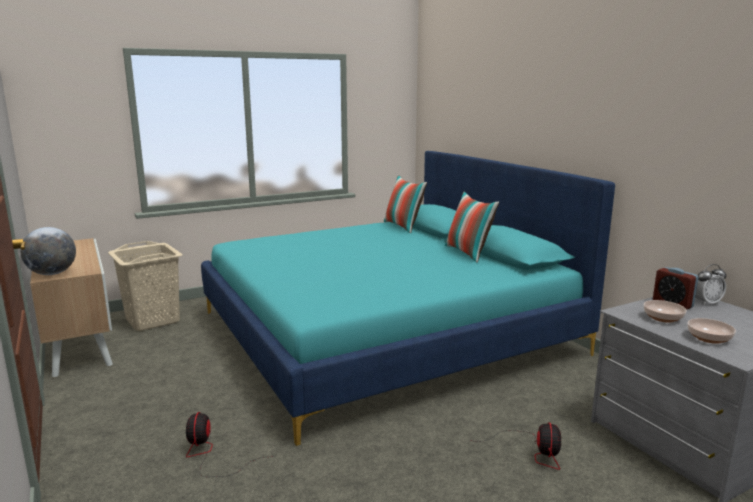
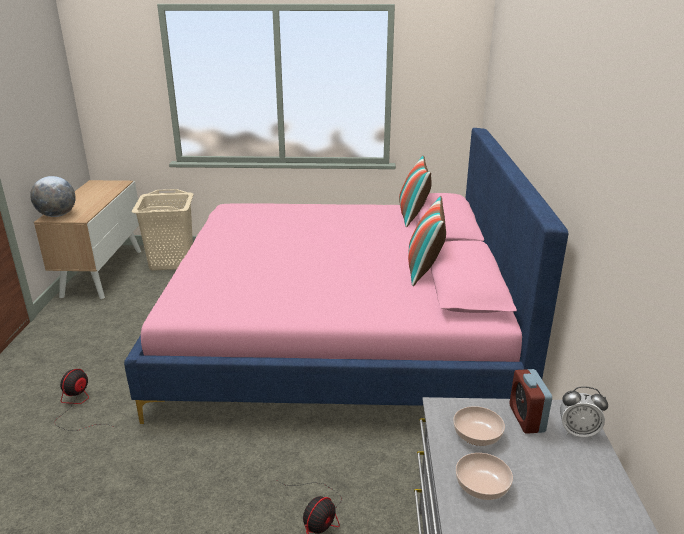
camera: 30 degrees right, 10 degrees up
turquoise bed [201,151,615,446] -> pink bed [124,128,568,424]

